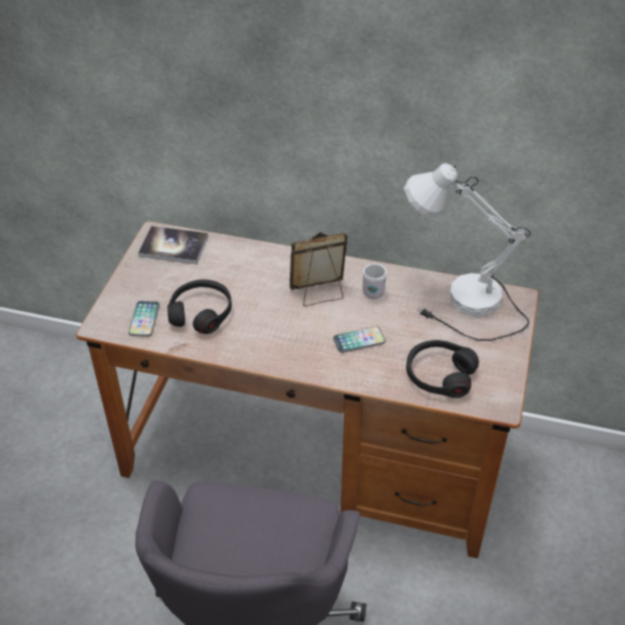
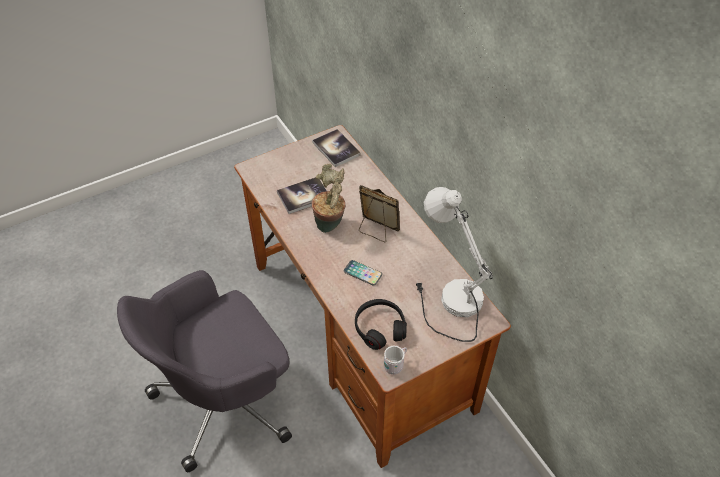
camera: 45 degrees right, 5 degrees up
phone [128,301,160,337] -> none
black headphones [167,279,232,334] -> book [277,177,327,214]
white mug [362,263,387,299] -> white mug moved to [384,346,407,375]
none -> potted plant [312,164,345,233]

